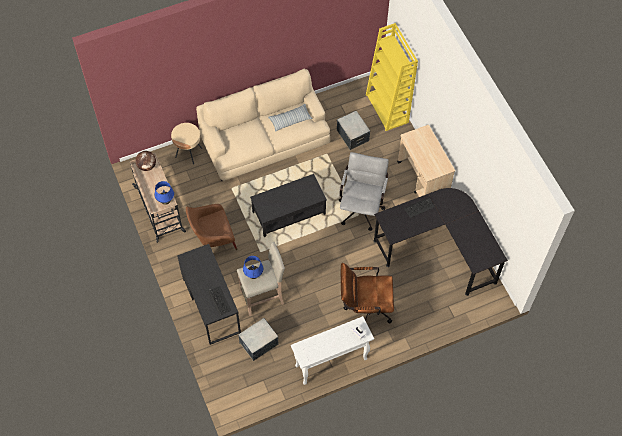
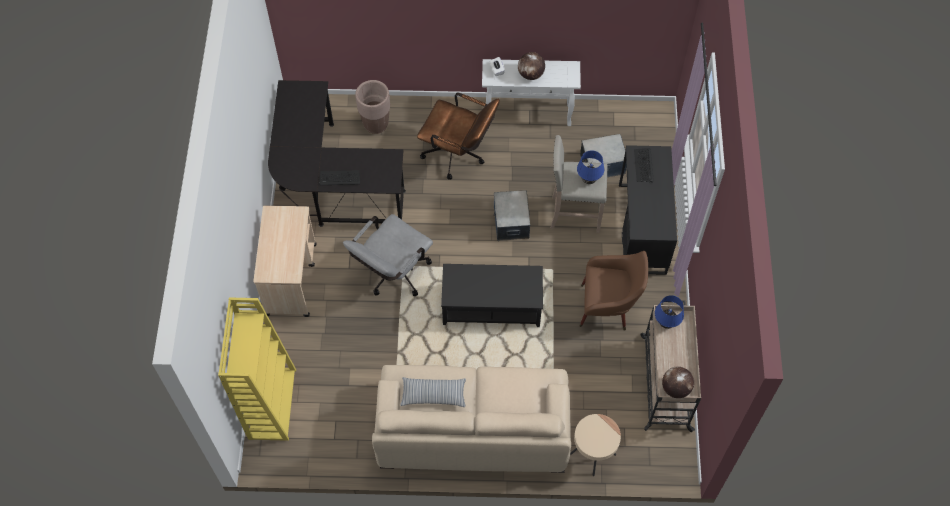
camera: 155 degrees left, 0 degrees up
storage box [337,111,371,150] -> storage box moved to [494,190,530,241]
none -> brown planter [355,80,390,134]
none -> globe [518,52,545,80]

